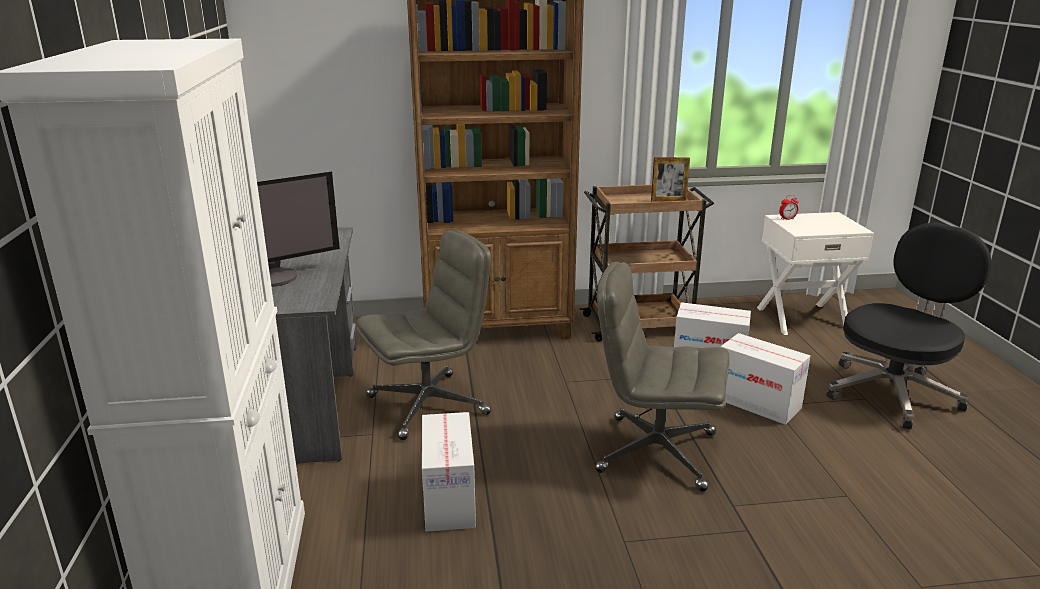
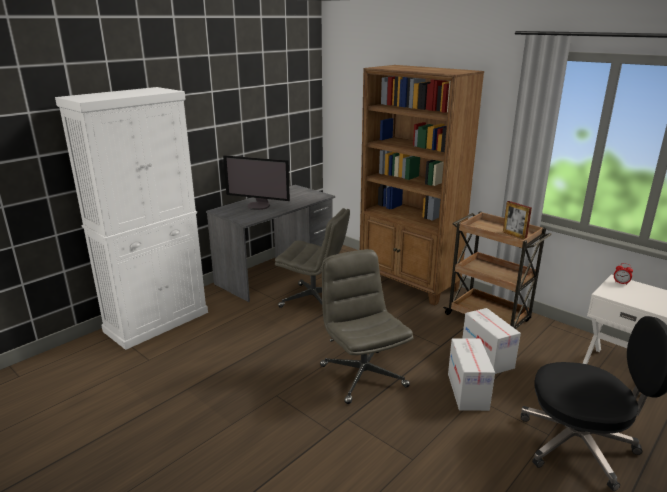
camera: 50 degrees right, 0 degrees up
cardboard box [422,412,476,532] -> none

